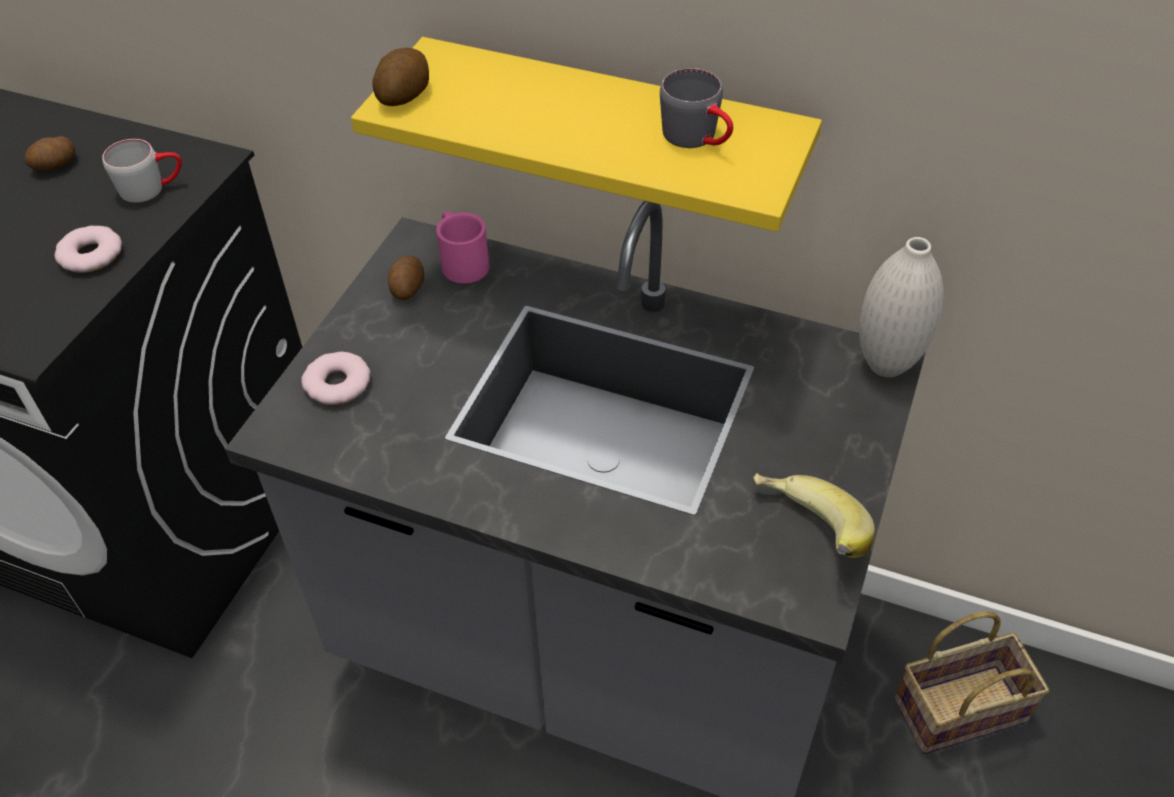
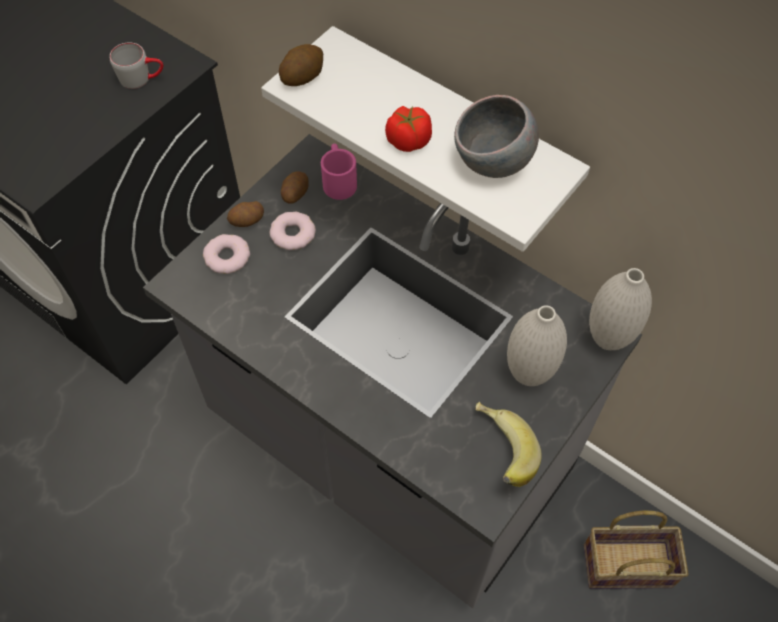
camera: 15 degrees right, 10 degrees up
potato [25,136,75,171] -> potato moved to [227,201,264,227]
donut [55,226,122,273] -> donut moved to [270,211,316,250]
yellow shelf [351,37,822,232] -> white shelf [261,26,590,252]
grey mug [660,68,733,148] -> grey bowl [454,95,539,178]
none -> tomato [385,106,432,152]
none -> white vase [507,305,567,386]

